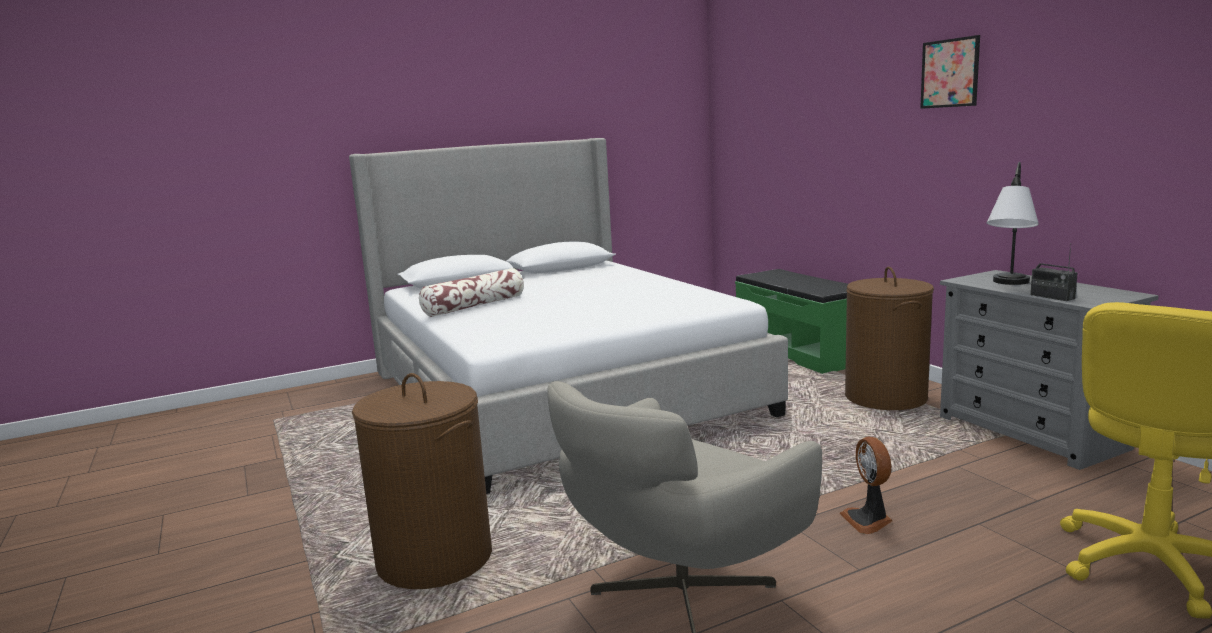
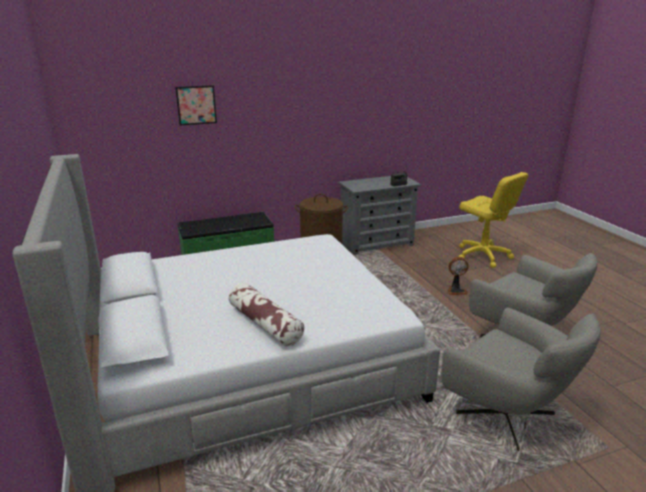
camera: 85 degrees left, 10 degrees up
brown laundry basket [352,373,492,589] -> grey armchair [442,308,601,451]
picture [920,35,980,109] -> picture moved to [175,85,217,125]
table lamp [987,162,1039,285] -> none

